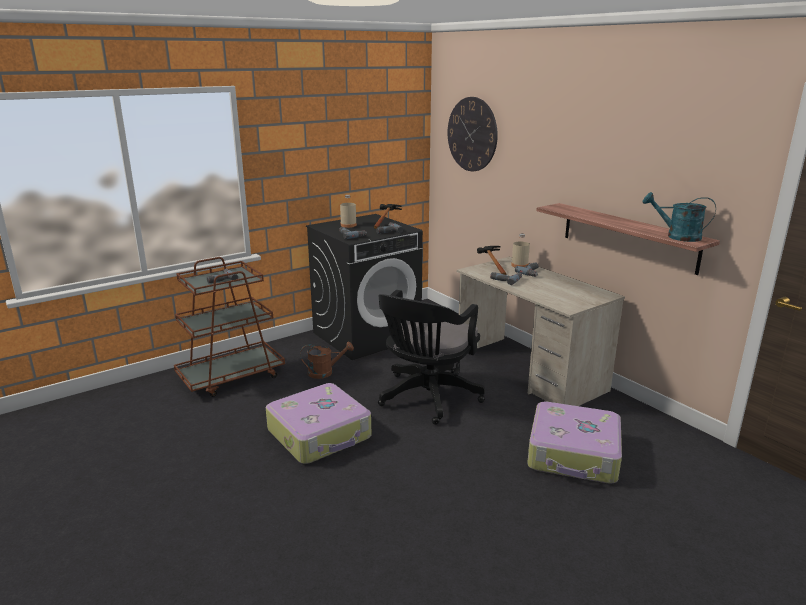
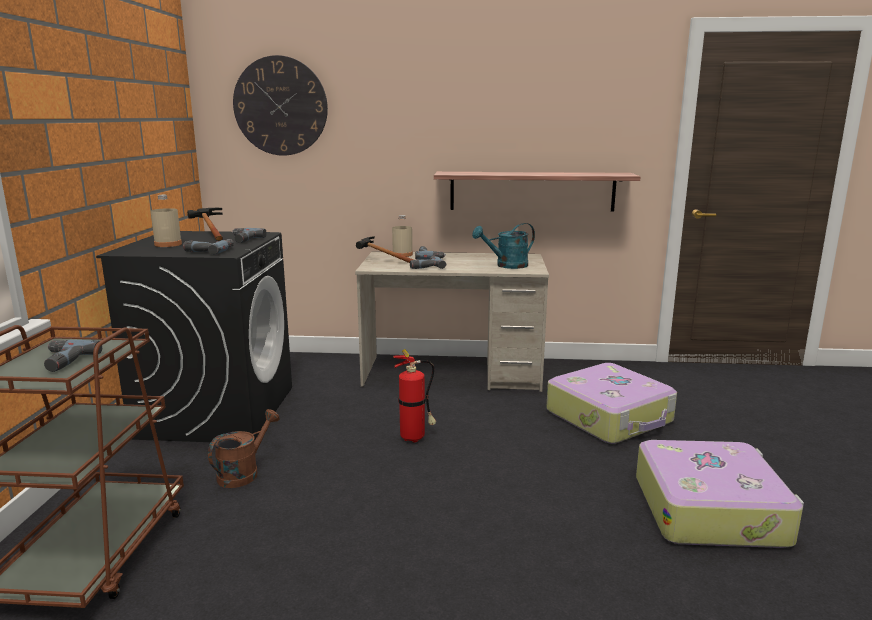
camera: 50 degrees left, 5 degrees down
suitcase [266,383,371,464] -> suitcase moved to [636,440,804,548]
black office chair [378,290,485,425] -> fire extinguisher [393,349,436,443]
turquoise watering can [643,192,716,242] -> turquoise watering can moved to [472,223,535,269]

